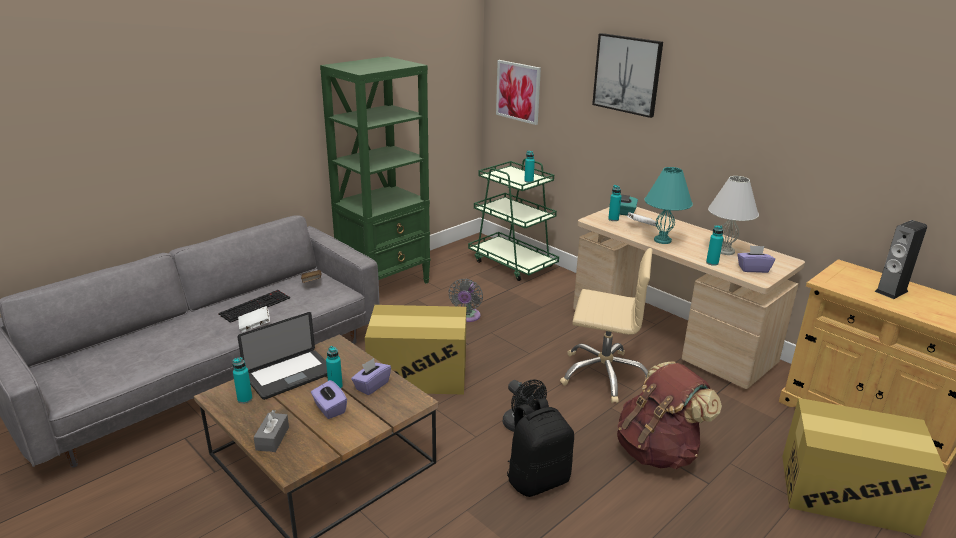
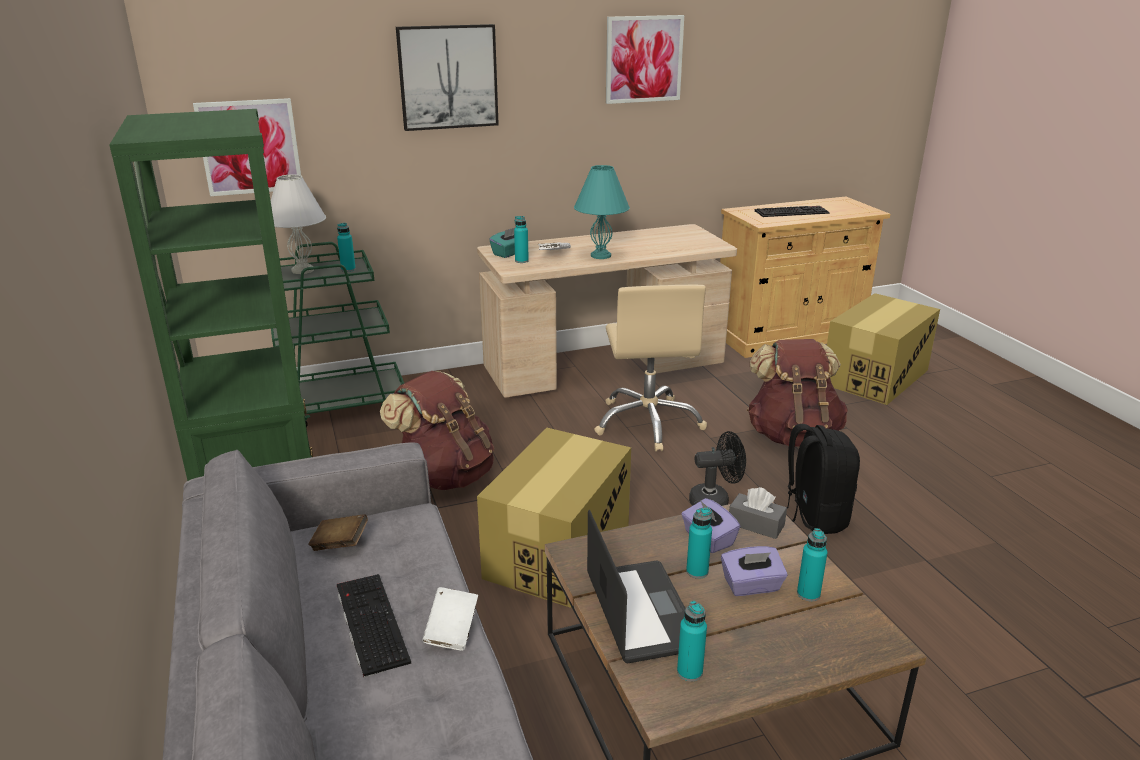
camera: 65 degrees left, 0 degrees up
grey tissue box [254,410,289,452] -> grey tissue box moved to [729,487,787,539]
grey fan [448,279,483,322] -> brown backpack [380,371,494,490]
beige office chair [560,248,653,403] -> beige office chair turned 135 degrees clockwise [594,285,707,452]
turquoise bottle [706,225,723,266] -> turquoise bottle moved to [797,528,828,602]
white table lamp [708,176,759,255] -> white table lamp moved to [271,174,326,274]
purple tissue box [737,245,775,273] -> none
speaker [875,220,927,299] -> keyboard [754,206,830,217]
none -> picture [606,15,684,104]

